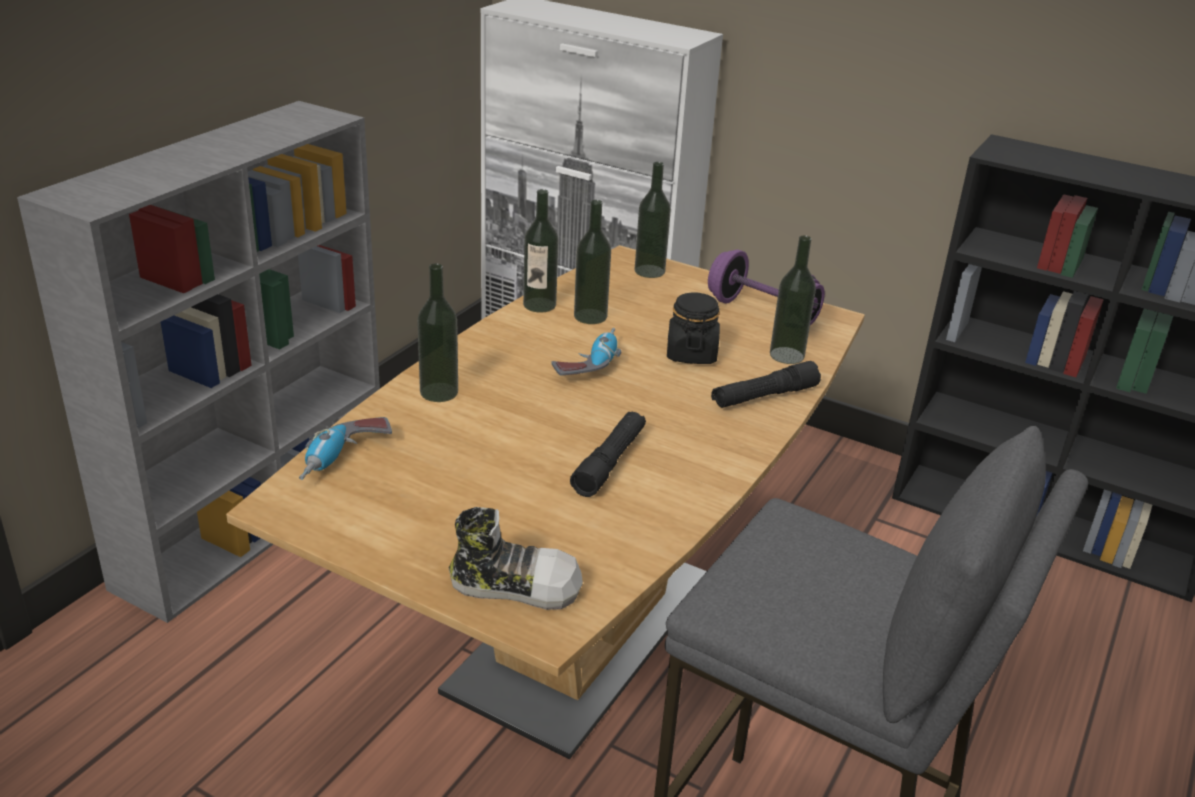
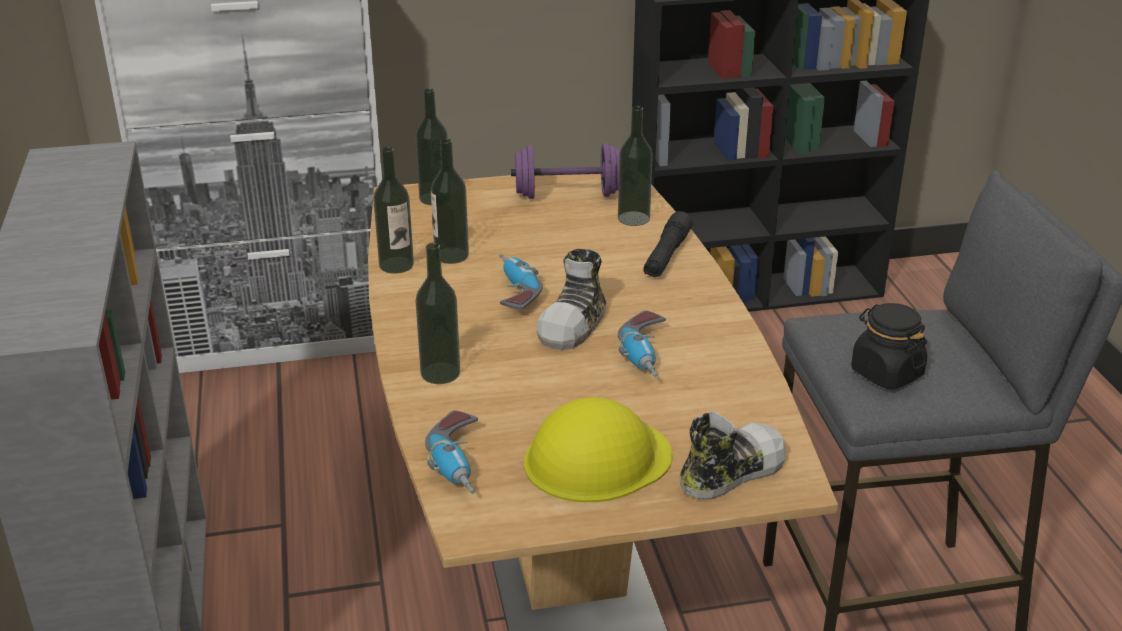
camera: 40 degrees left, 0 degrees up
black flashlight [570,412,646,497] -> power drill [618,311,666,377]
black jar [667,292,720,364] -> black jar moved to [851,303,927,390]
none -> yellow hard hat [524,397,673,502]
none -> shoe [536,249,607,350]

